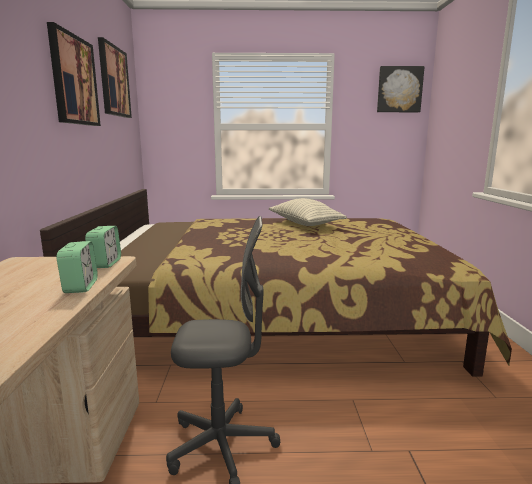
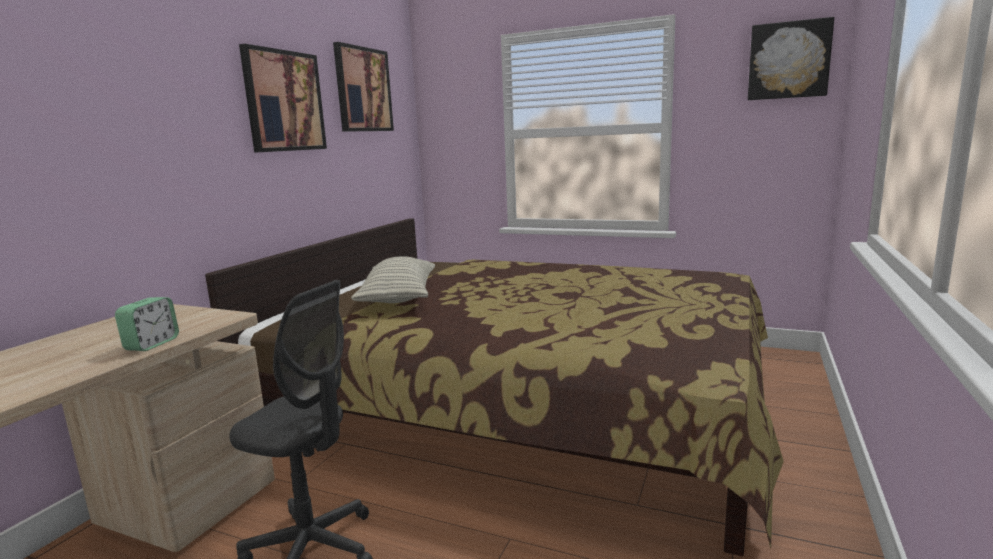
camera: 25 degrees right, 0 degrees up
alarm clock [85,226,121,268] -> none
pillow [268,198,347,226] -> pillow moved to [351,257,435,303]

